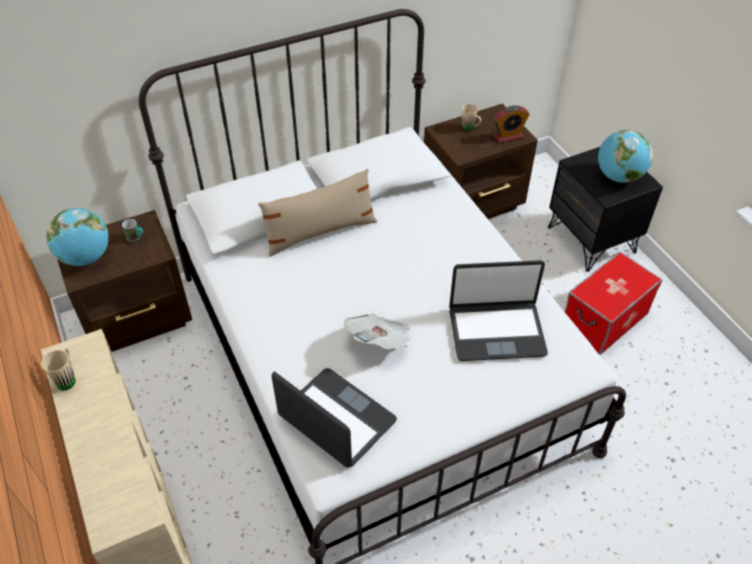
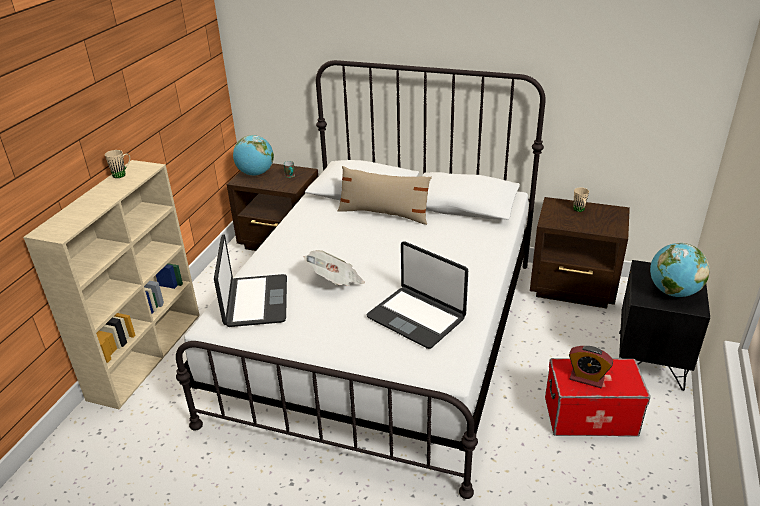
camera: 45 degrees right, 15 degrees down
alarm clock [493,105,530,143] -> alarm clock moved to [569,346,613,388]

